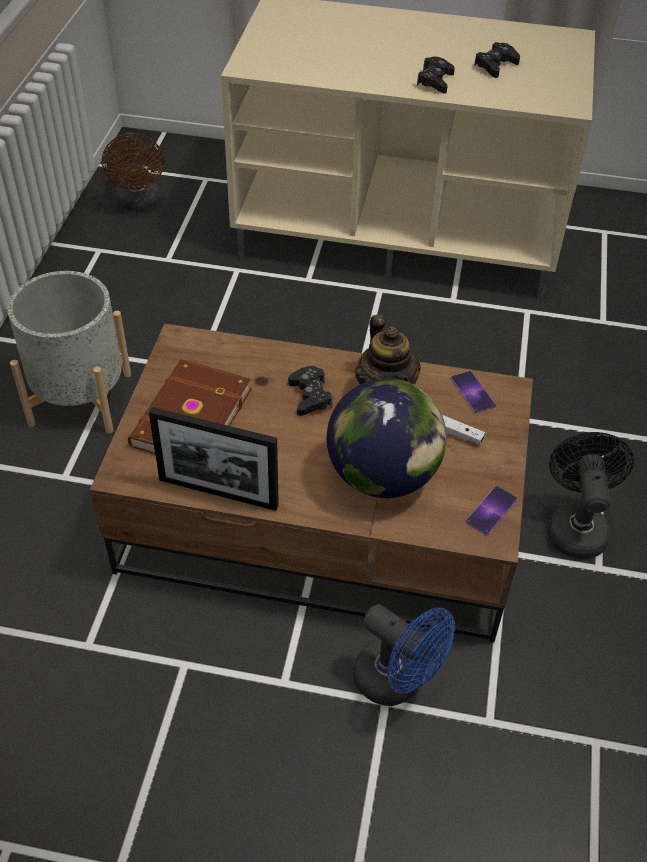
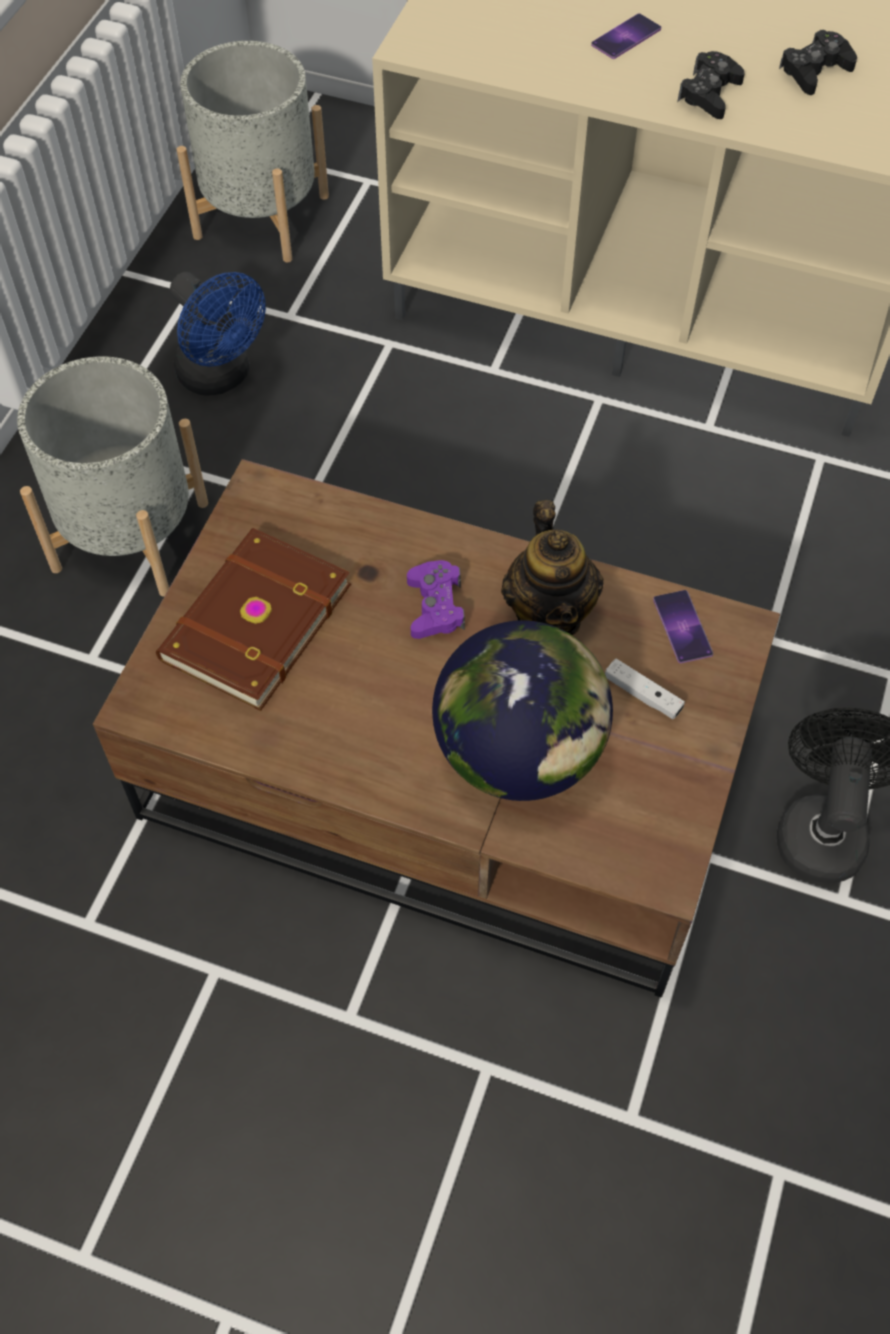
camera: 10 degrees right, 10 degrees up
brown fan [102,132,164,211] -> grey planter [176,41,329,263]
picture frame [149,407,279,511] -> none
black game controller [288,366,333,416] -> purple game controller [407,560,465,639]
blue fan [353,604,455,706] -> blue fan moved to [170,272,266,396]
phone [466,486,518,536] -> phone moved to [591,13,661,59]

